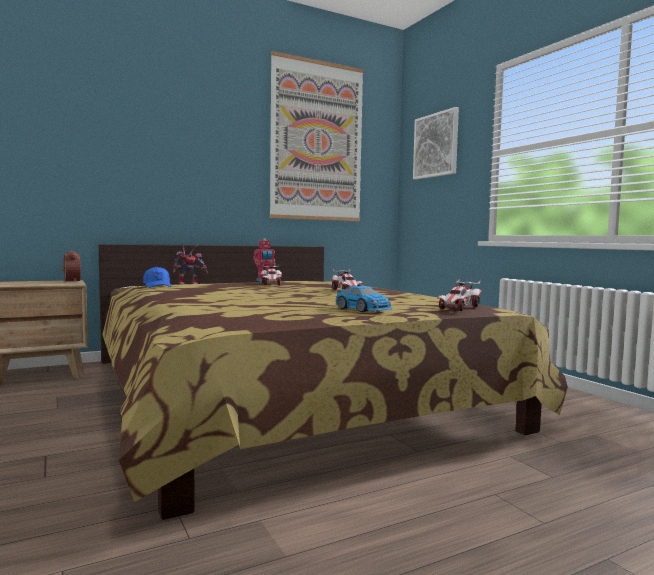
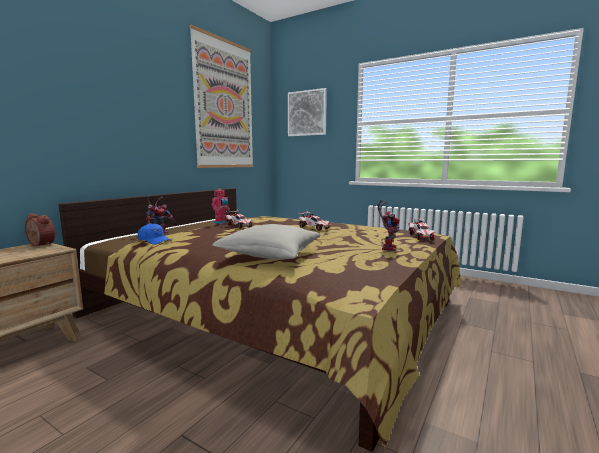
camera: 30 degrees left, 5 degrees up
toy car [336,286,392,312] -> toy robot [377,200,400,251]
none -> grey pillow [212,224,320,259]

